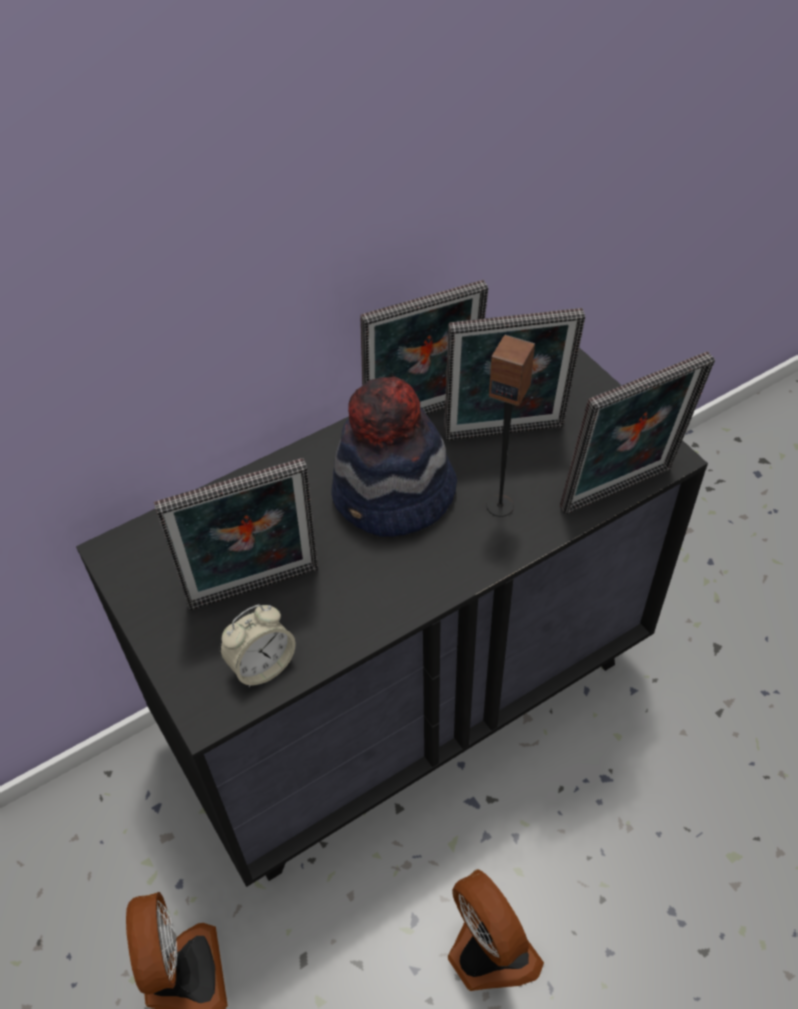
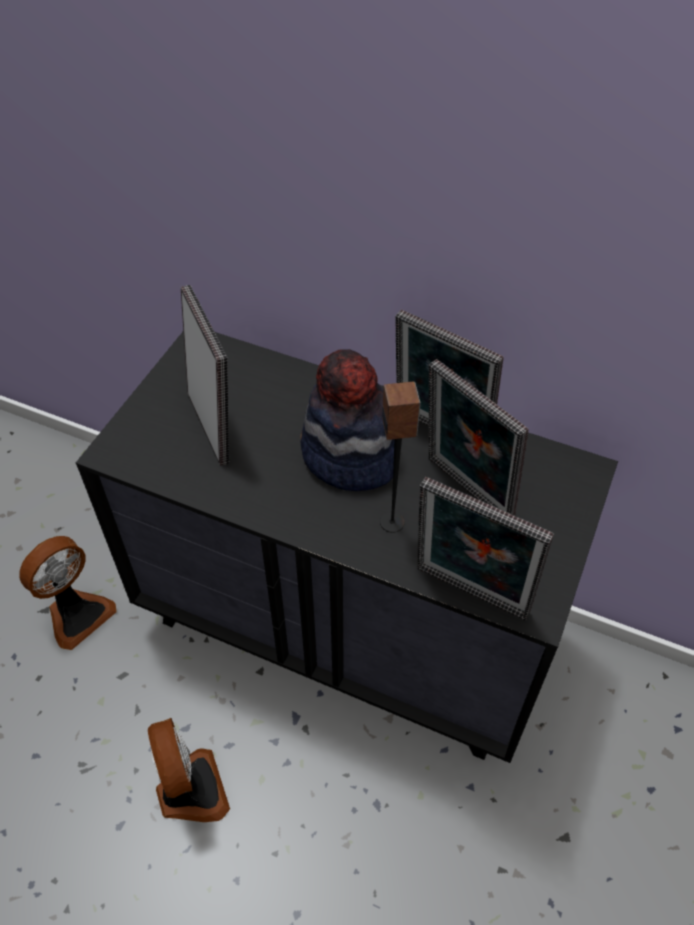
camera: 55 degrees right, 0 degrees up
picture frame [154,458,318,610] -> picture frame turned 150 degrees counterclockwise [181,285,229,466]
alarm clock [220,604,296,687] -> none
fan [448,869,544,991] -> fan turned 45 degrees counterclockwise [148,718,230,822]

